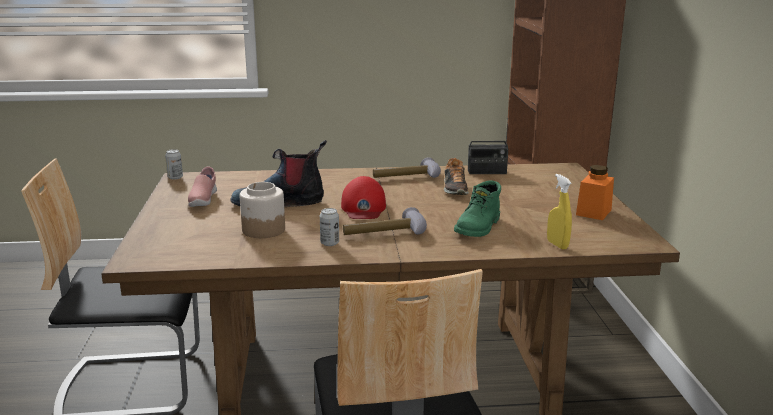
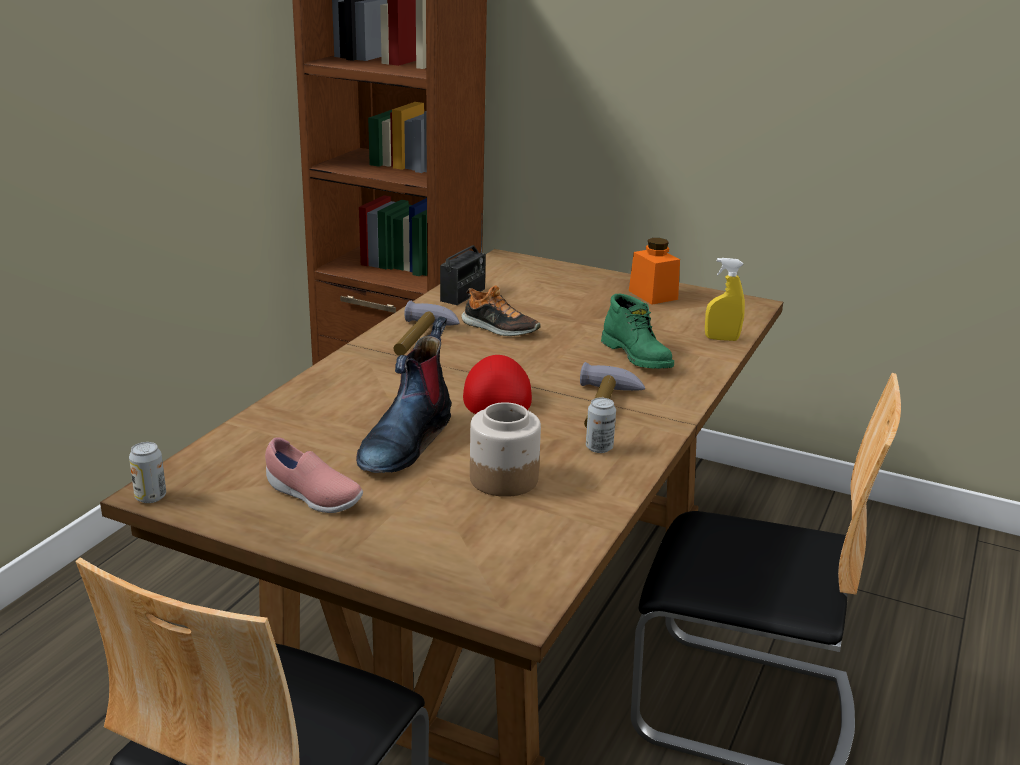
camera: 60 degrees left, 5 degrees up
red cap [341,176,386,219] -> red cap turned 120 degrees counterclockwise [463,355,532,414]

